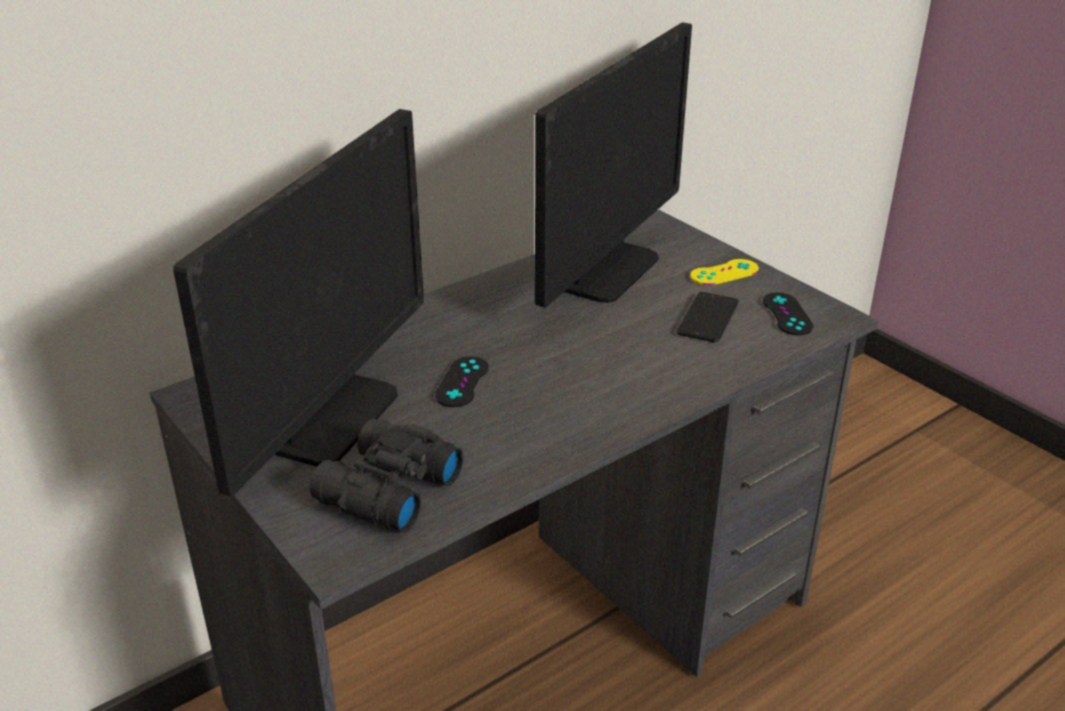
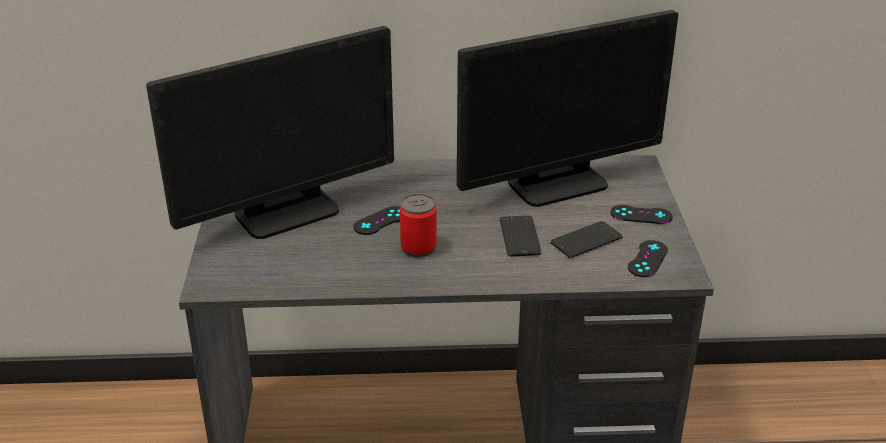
camera: 35 degrees right, 0 degrees up
black binoculars [310,419,463,533] -> none
yellow game controller [690,259,759,285] -> black game controller [610,205,673,224]
none -> can [400,194,437,257]
none -> phone [500,216,542,256]

